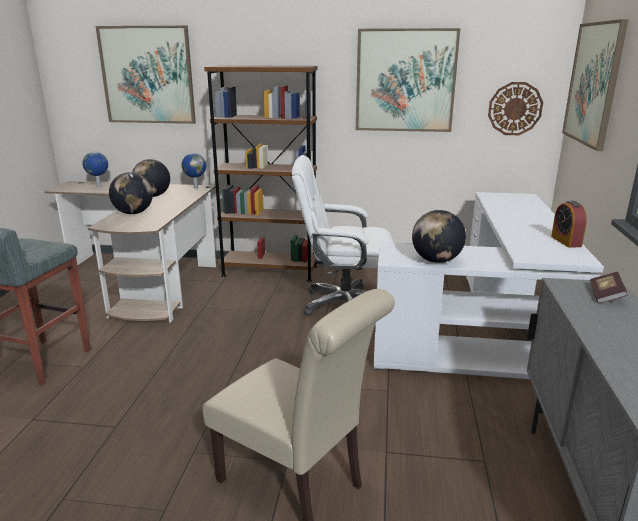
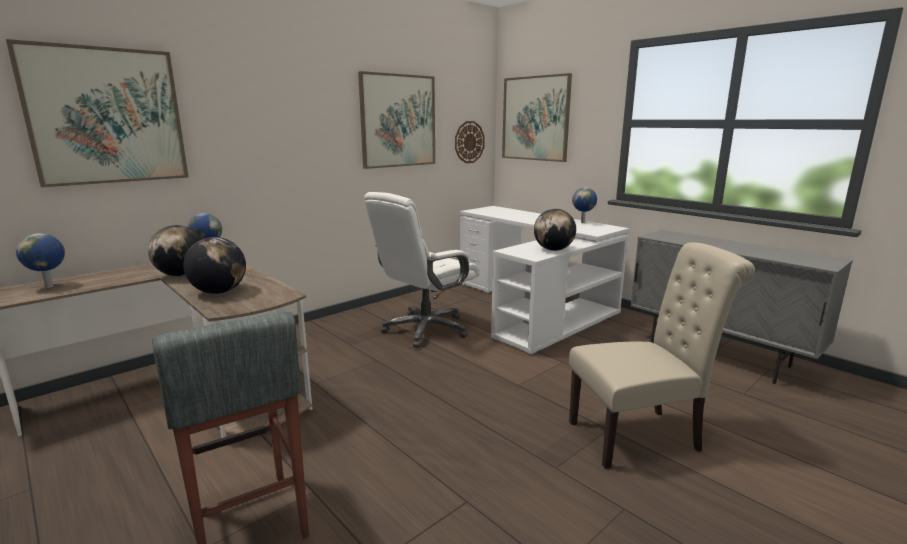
camera: 50 degrees left, 5 degrees down
brown bookcase [204,65,318,282] -> none
alarm clock [551,201,587,248] -> globe [572,187,597,223]
book [590,272,628,304] -> none

